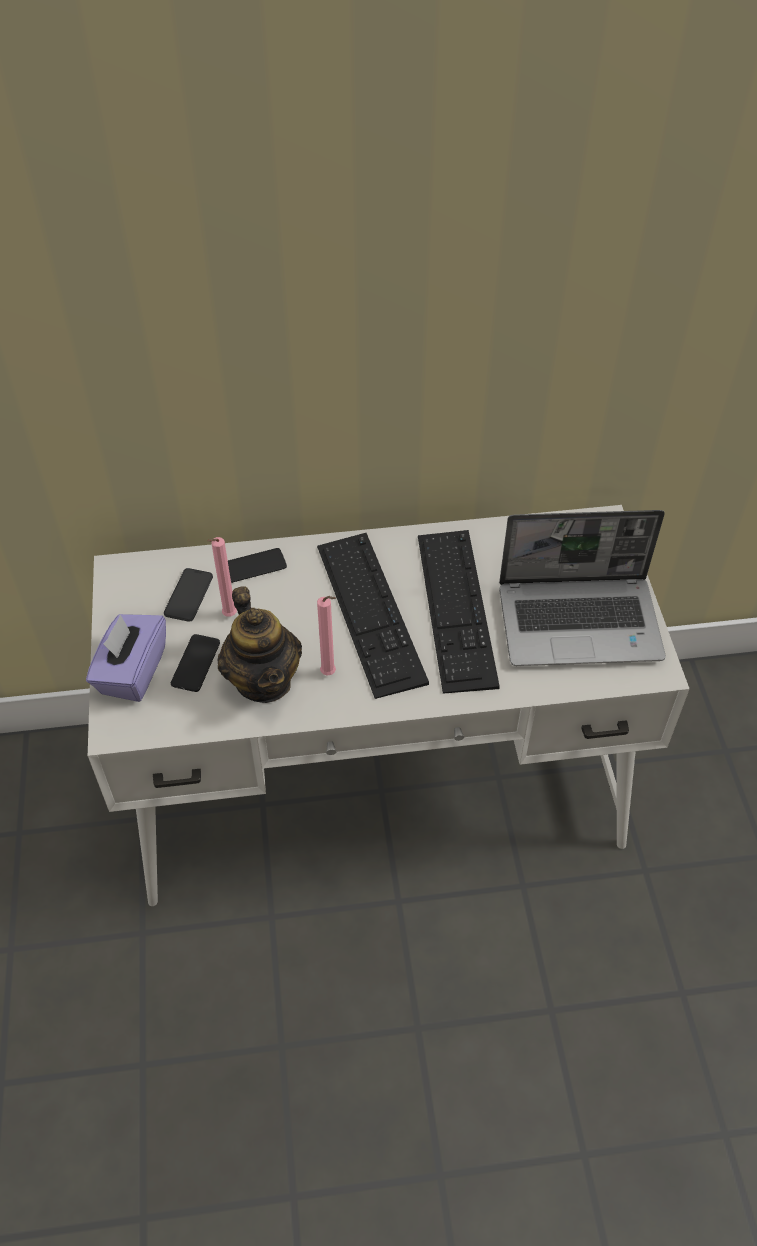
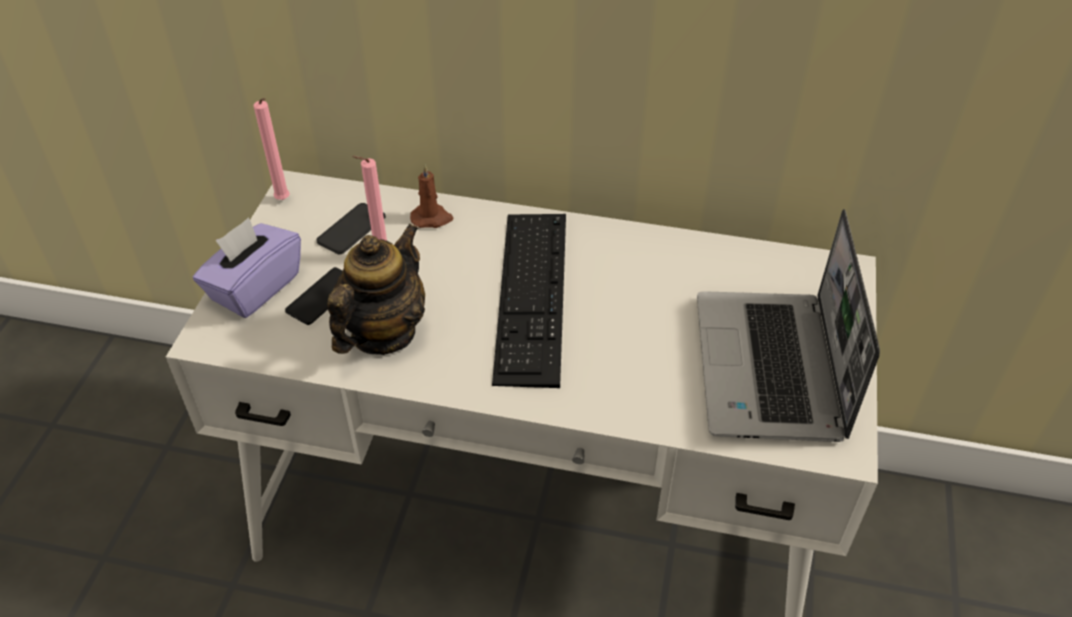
camera: 20 degrees right, 5 degrees down
teapot [218,586,302,703] -> teapot turned 150 degrees counterclockwise [327,223,425,355]
phone [228,548,287,583] -> brown candle [410,164,453,228]
pink candle [317,596,336,676] -> pink candle moved to [253,98,290,200]
keyboard [418,530,500,694] -> none
laptop [499,510,666,666] -> laptop turned 75 degrees clockwise [697,209,880,442]

